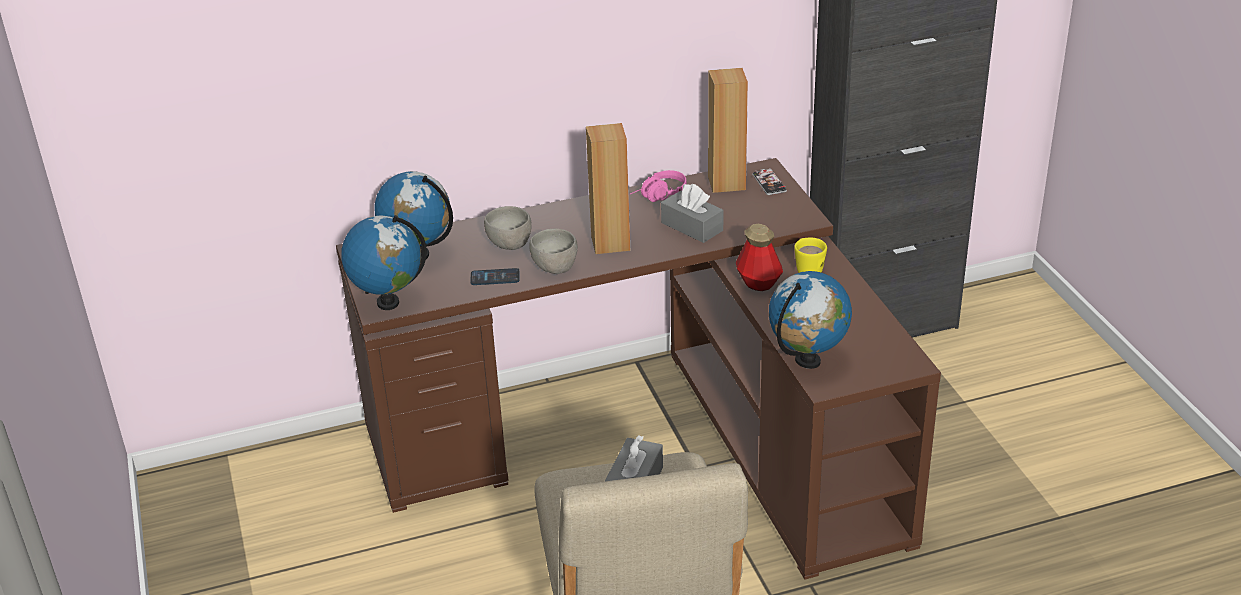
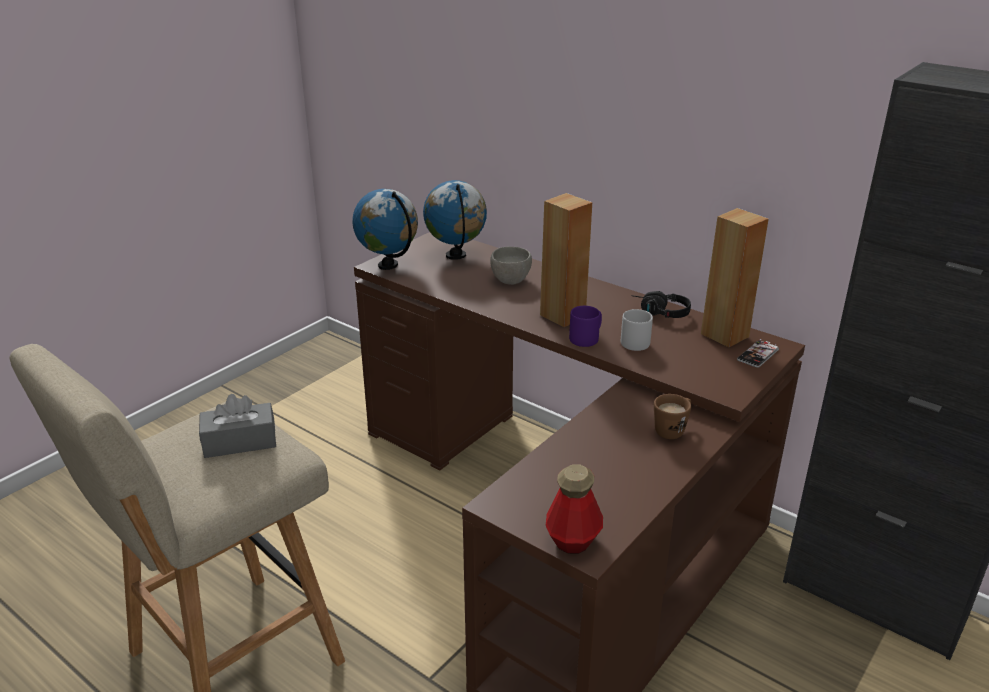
camera: 55 degrees right, 5 degrees down
phone [470,268,520,285] -> none
grey bowl [529,229,578,274] -> none
pink headphones [630,170,687,202] -> black headphones [632,291,691,318]
grey tissue box [661,184,723,243] -> grey mug [621,309,653,351]
bottle [736,224,783,291] -> bottle moved to [546,464,603,554]
globe [769,271,852,369] -> none
yellow mug [794,237,827,273] -> brown mug [654,394,691,439]
none -> purple mug [569,306,602,347]

